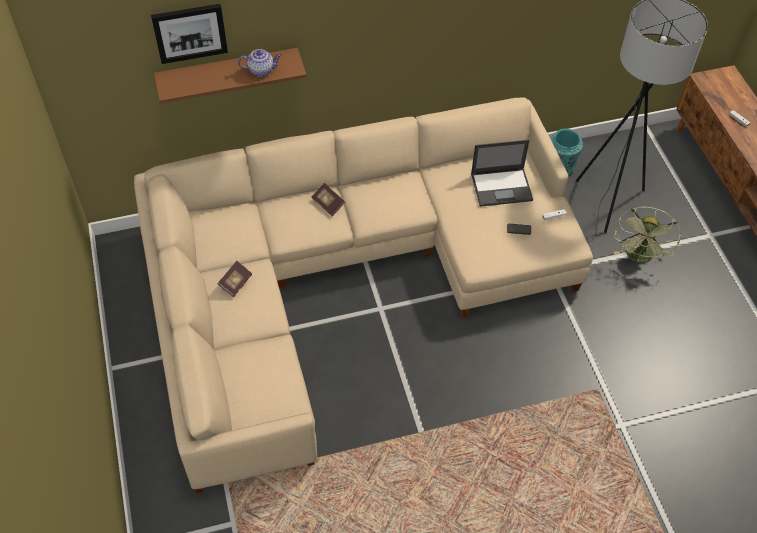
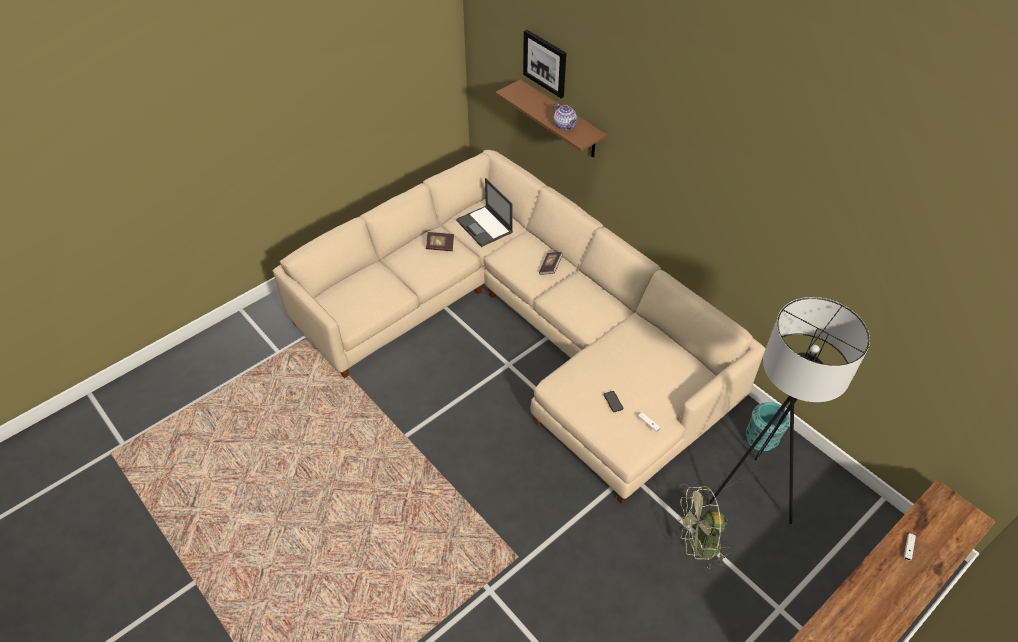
camera: 65 degrees right, 5 degrees down
laptop [471,140,533,207] -> laptop moved to [456,178,513,247]

